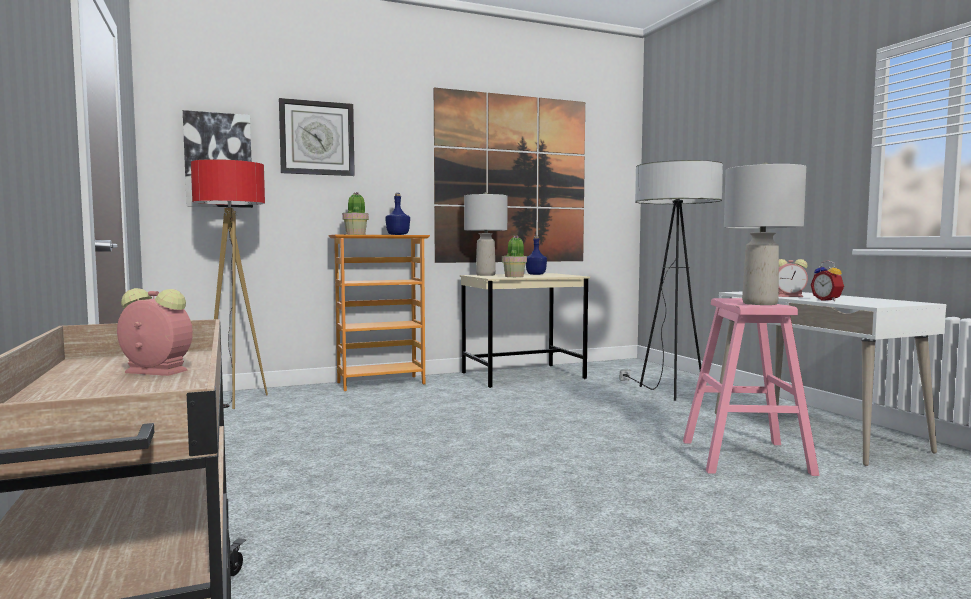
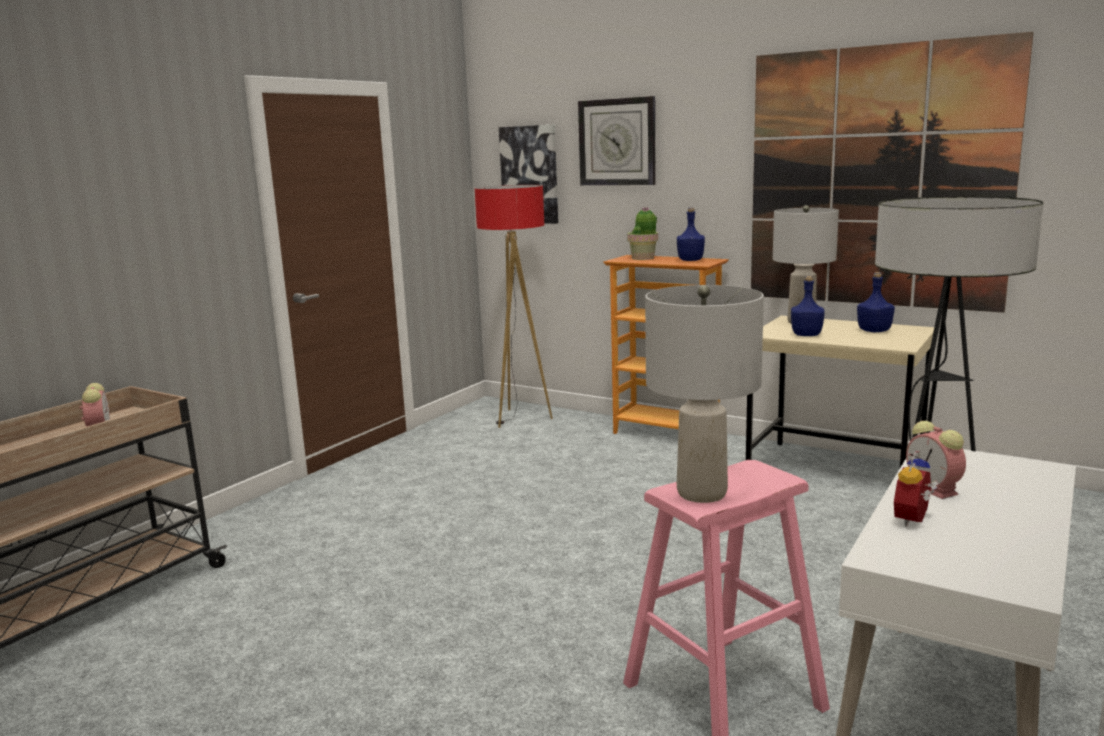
camera: 55 degrees right, 10 degrees up
potted plant [502,235,527,277] -> blue bottle [791,276,825,336]

